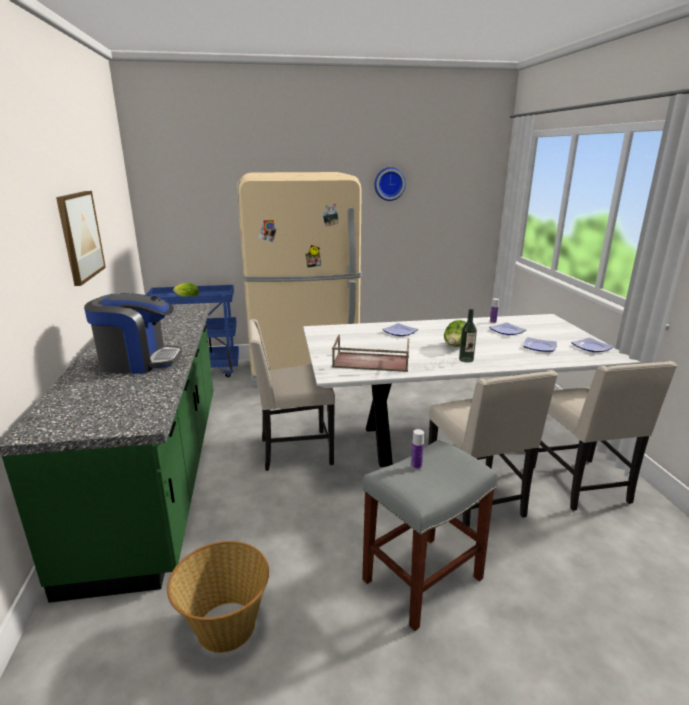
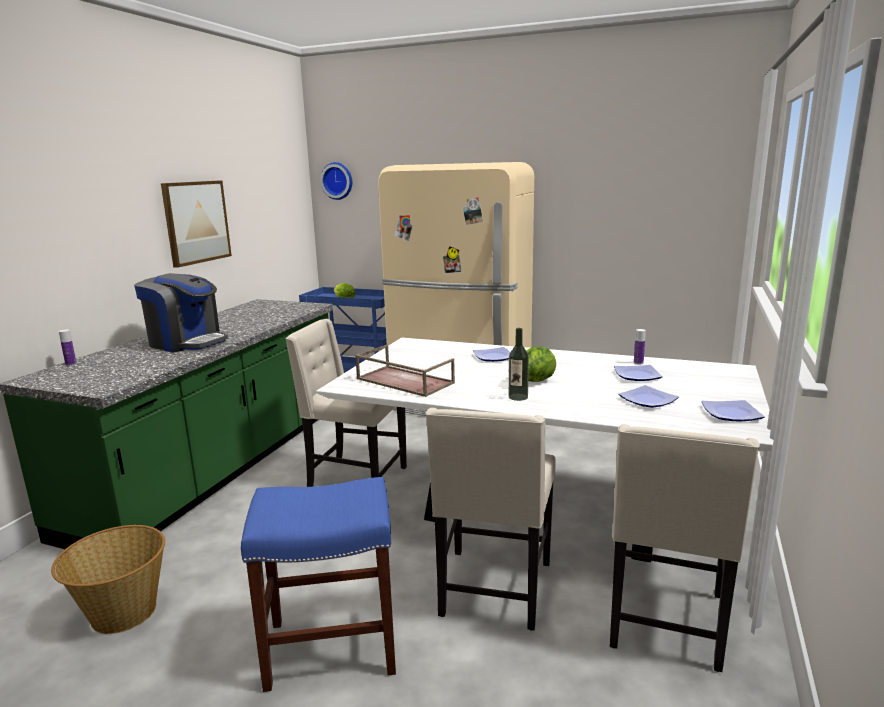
camera: 30 degrees right, 5 degrees down
grey stool [362,440,498,631] -> blue stool [241,477,396,692]
wall clock [374,167,406,201] -> wall clock moved to [320,162,352,200]
bottle [411,429,424,470] -> bottle moved to [59,329,77,366]

